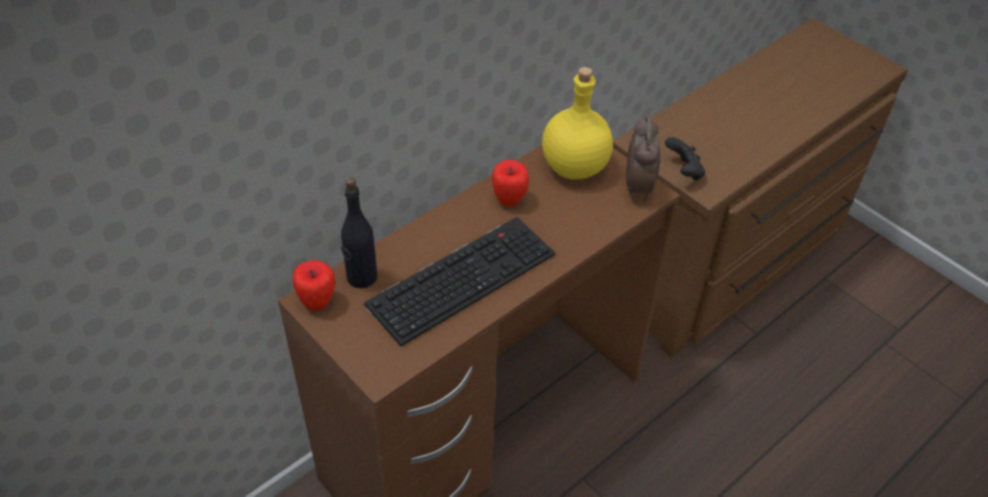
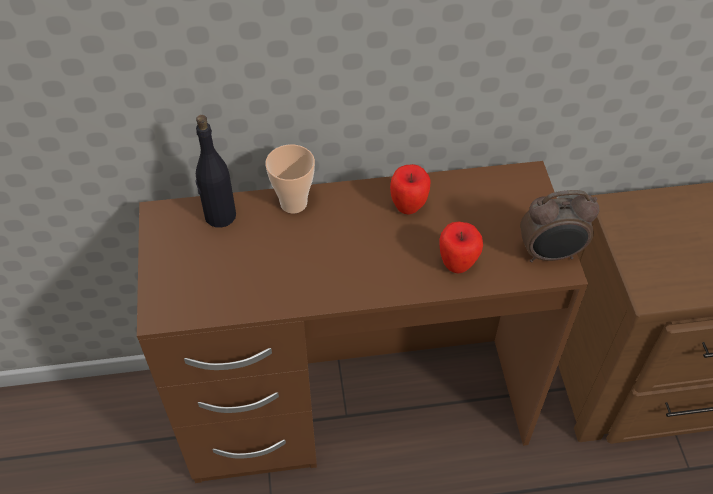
camera: 35 degrees right, 5 degrees up
apple [292,260,335,311] -> apple moved to [439,221,483,274]
keyboard [364,217,555,346] -> none
yellow bottle [542,67,613,179] -> none
alarm clock [626,116,660,201] -> alarm clock turned 45 degrees clockwise [520,190,600,262]
black game controller [665,137,705,181] -> none
none -> cup [265,145,315,213]

